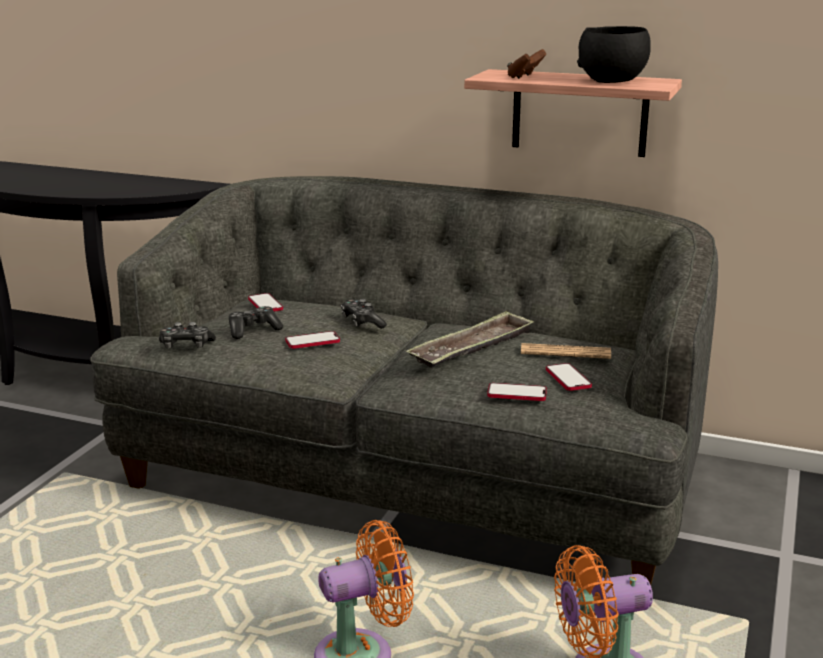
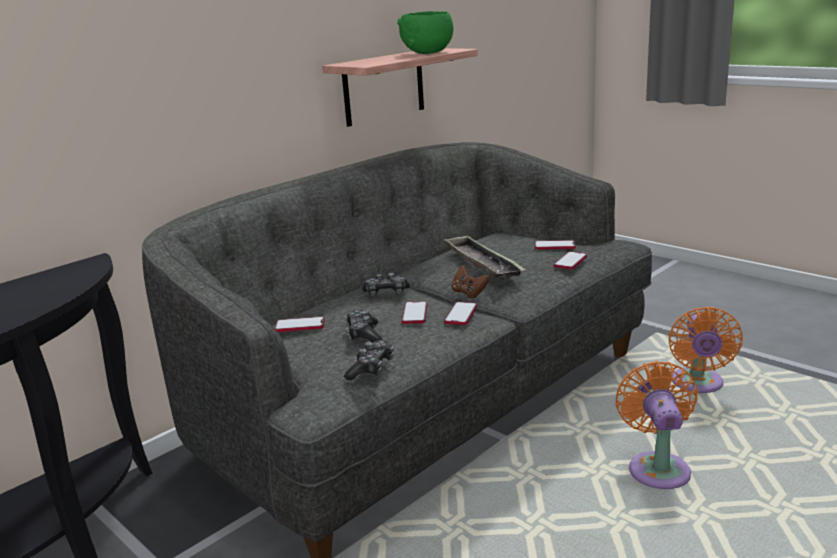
camera: 65 degrees left, 0 degrees up
brown game controller [507,49,546,79] -> brown game controller moved to [451,266,490,298]
newspaper [521,343,611,359] -> none
black bowl [577,26,651,83] -> green bowl [397,11,453,54]
none -> phone [444,302,477,325]

